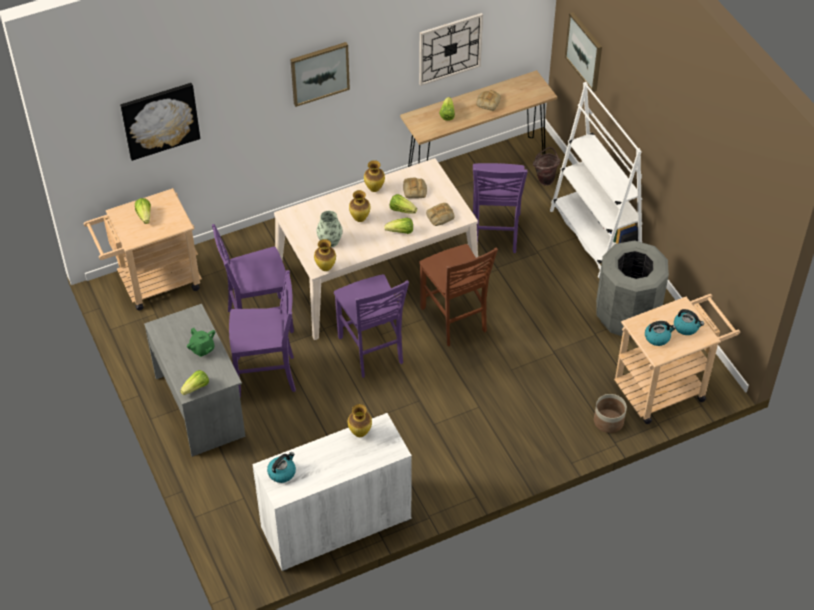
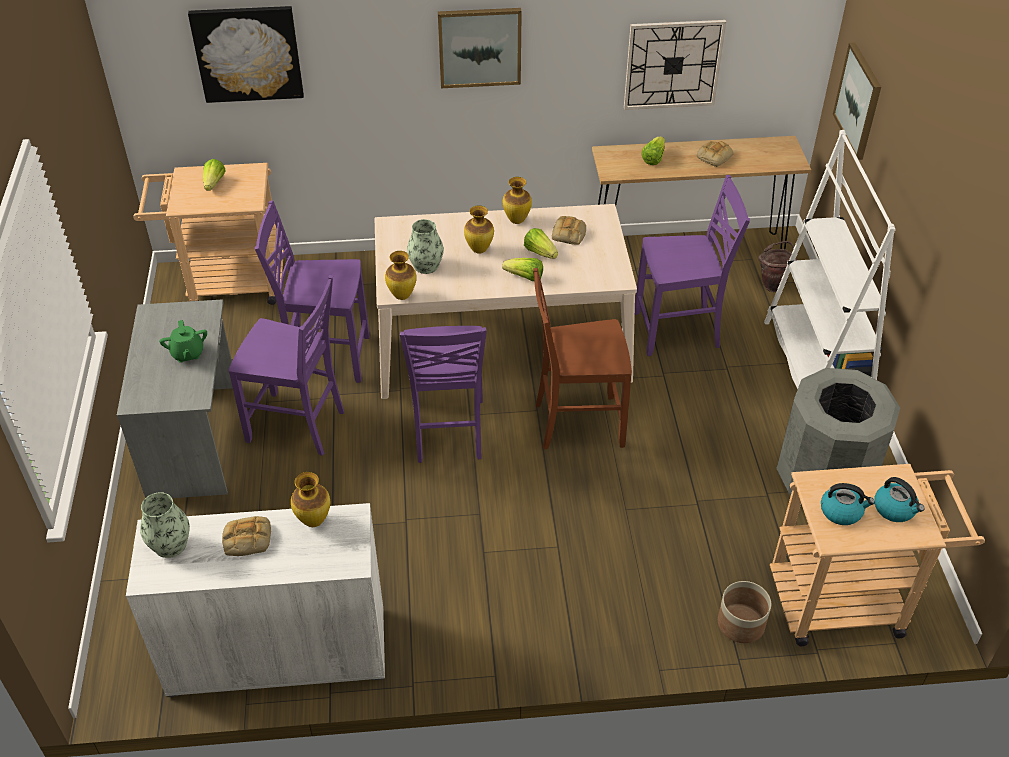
camera: 20 degrees right, 5 degrees down
lettuce [180,370,209,395] -> none
kettle [267,452,296,483] -> vase [140,492,190,558]
brown chair [419,244,498,346] -> brown chair turned 90 degrees clockwise [533,268,632,450]
bread [426,203,455,226] -> bread moved to [222,516,271,556]
purple chair [473,163,528,253] -> purple chair turned 120 degrees counterclockwise [635,175,750,356]

